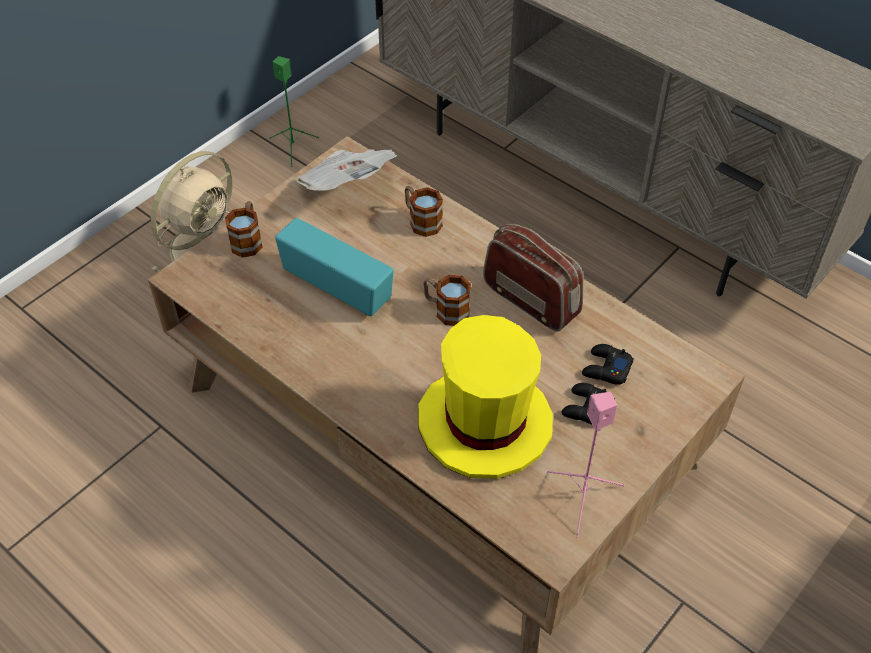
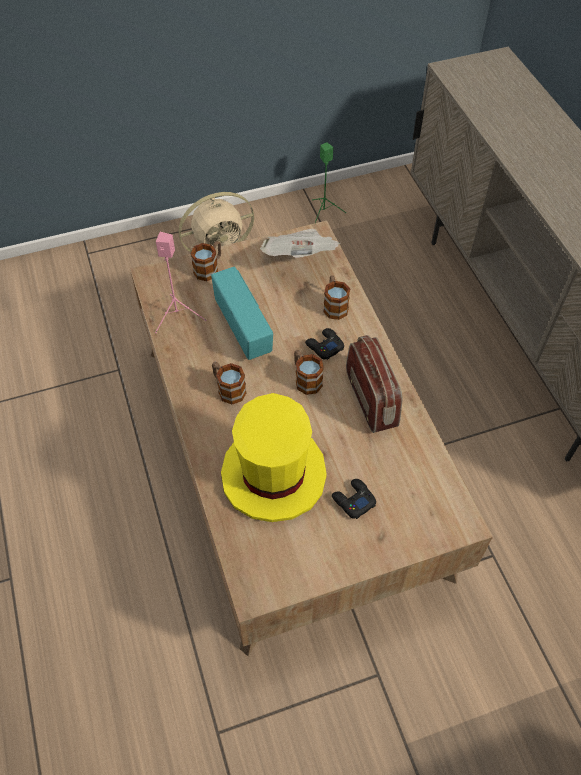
camera: 30 degrees right, 5 degrees up
pink speaker [546,392,625,537] -> pink speaker moved to [155,232,206,333]
black game controller [582,344,634,385] -> black game controller moved to [305,328,344,360]
none -> mug [212,362,246,404]

